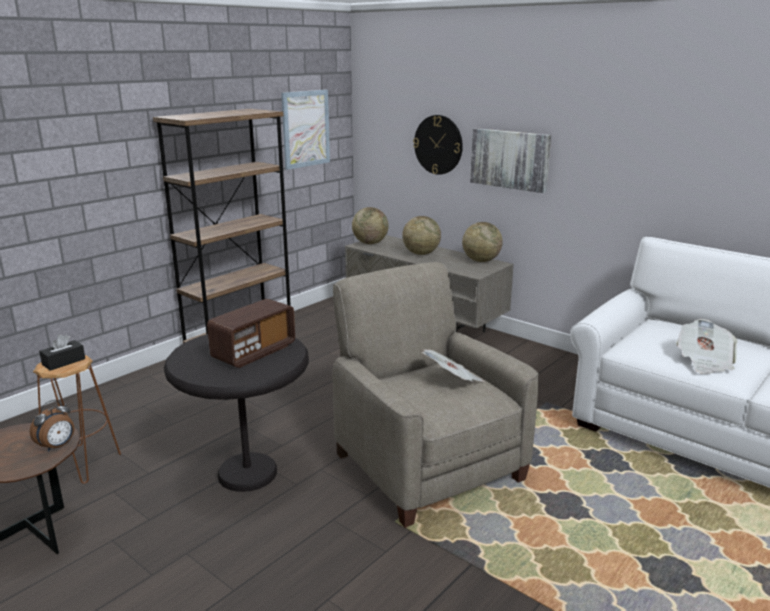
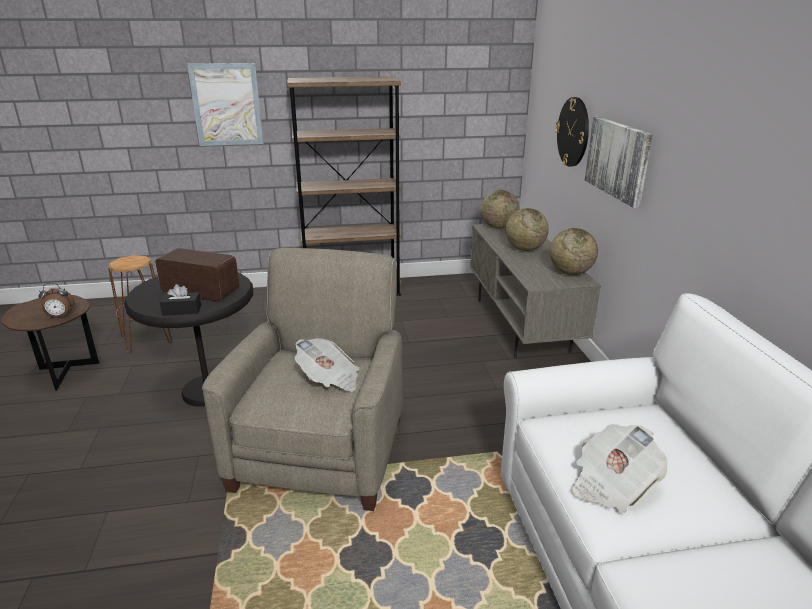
camera: 40 degrees right, 5 degrees up
black tissue box [39,334,85,371] -> black tissue box moved to [160,284,201,316]
radio [207,299,295,368] -> radio turned 150 degrees counterclockwise [155,248,239,302]
picture [281,90,330,170] -> picture moved to [187,63,264,146]

